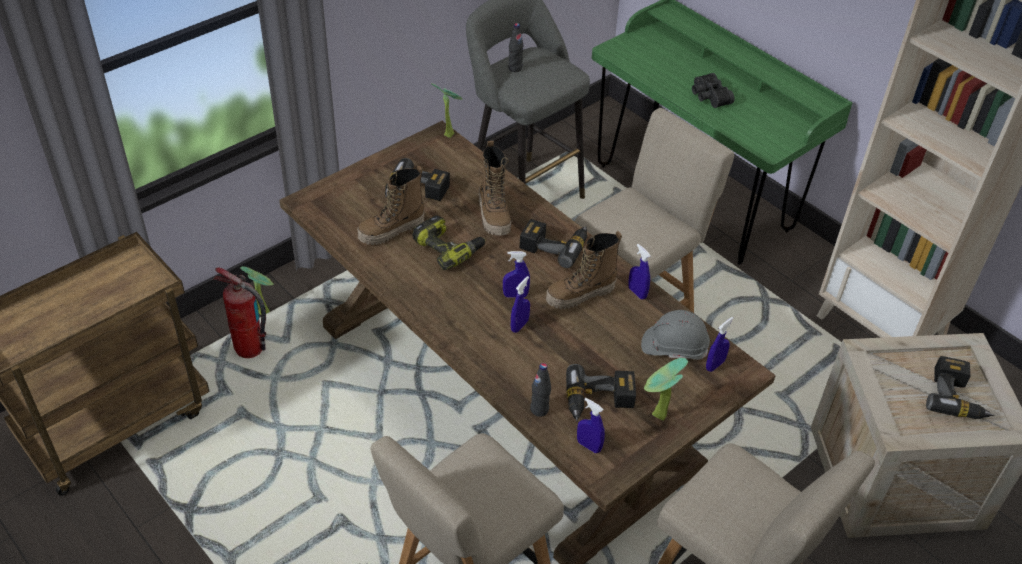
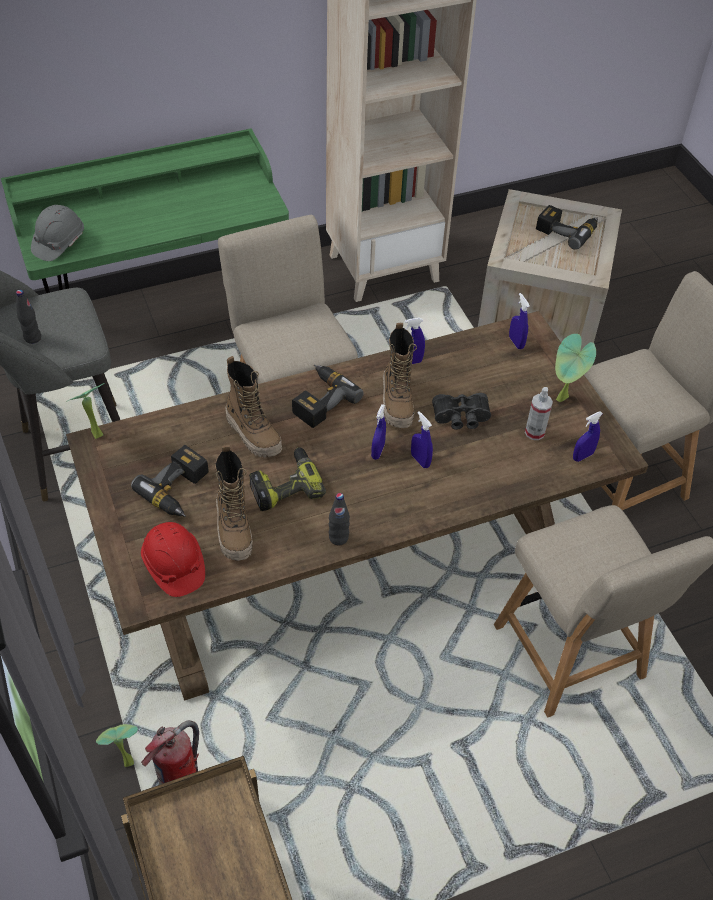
camera: 70 degrees left, 5 degrees up
boot [478,141,511,236] -> boot turned 45 degrees clockwise [225,356,282,458]
black bottle [530,363,551,417] -> black bottle moved to [329,493,350,545]
power drill [566,364,636,422] -> spray bottle [525,387,553,440]
grey hard hat [641,310,710,360] -> grey hard hat moved to [31,205,84,261]
black binoculars [692,73,734,108] -> black binoculars moved to [432,393,491,430]
none -> red hard hat [141,522,205,597]

